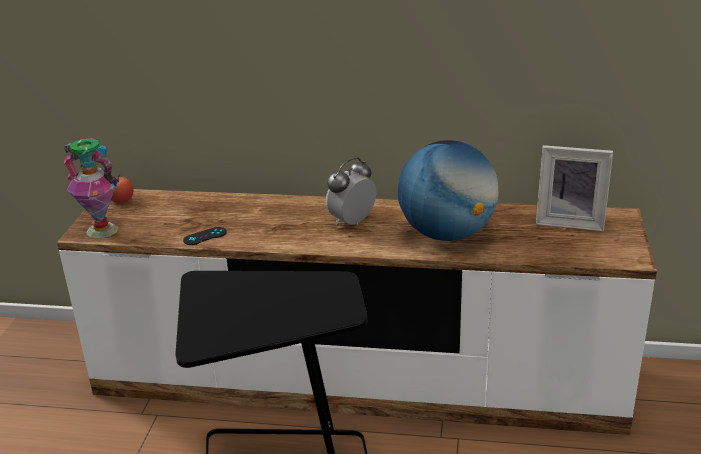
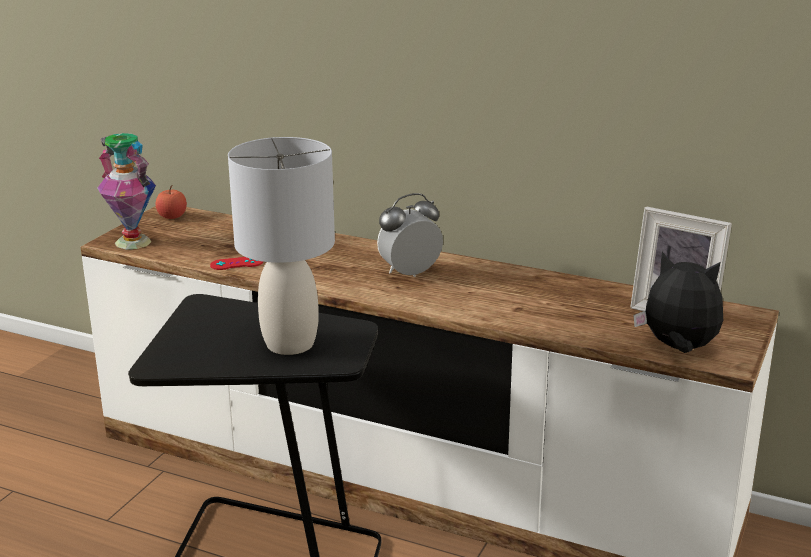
camera: 15 degrees right, 5 degrees down
black game controller [183,227,227,245] -> red game controller [210,257,263,270]
globe [398,140,499,241] -> none
none -> grey table lamp [228,137,335,355]
none -> plush toy [633,252,723,353]

